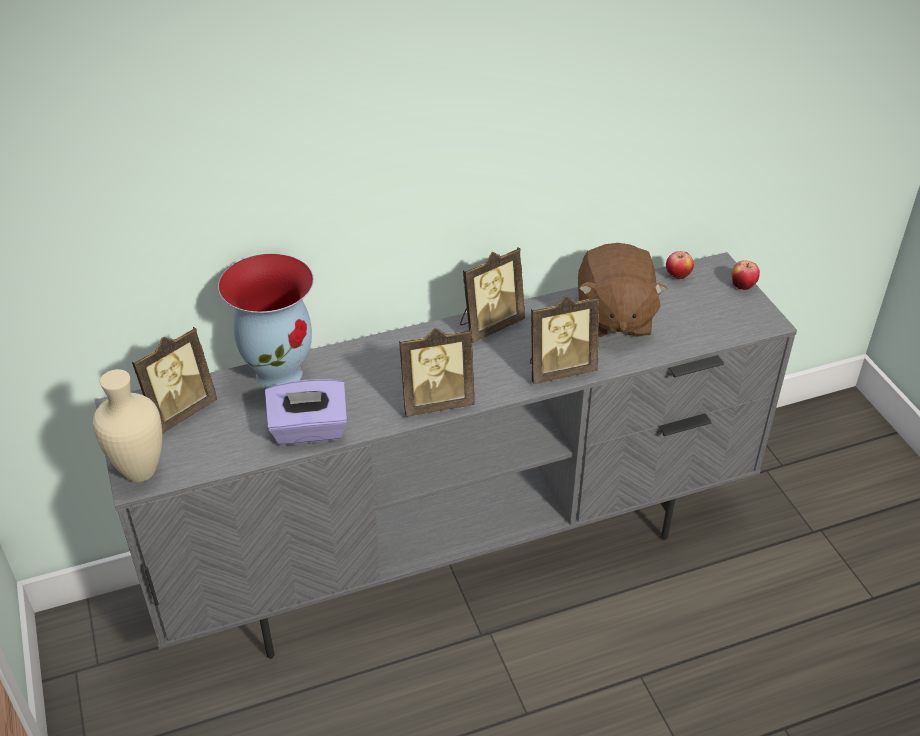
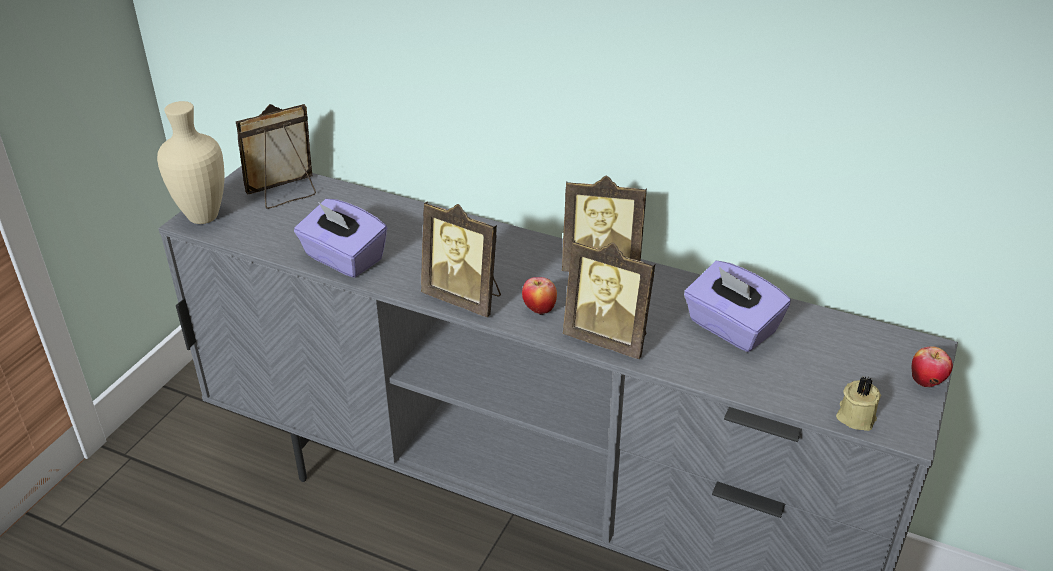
camera: 45 degrees right, 5 degrees down
picture frame [132,327,217,434] -> picture frame turned 150 degrees clockwise [236,104,316,209]
vase [218,254,314,388] -> none
brown plush toy [578,243,667,338] -> purple tissue box [684,261,791,352]
apple [666,251,694,279] -> apple moved to [522,277,557,316]
none -> beige candle [836,376,881,431]

